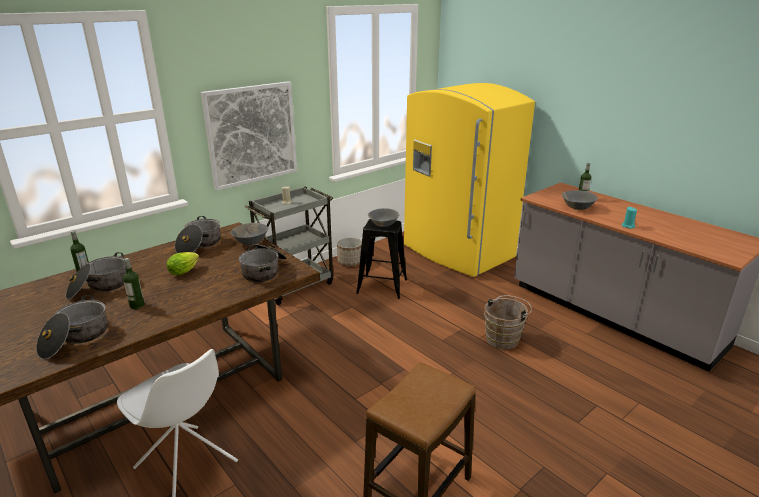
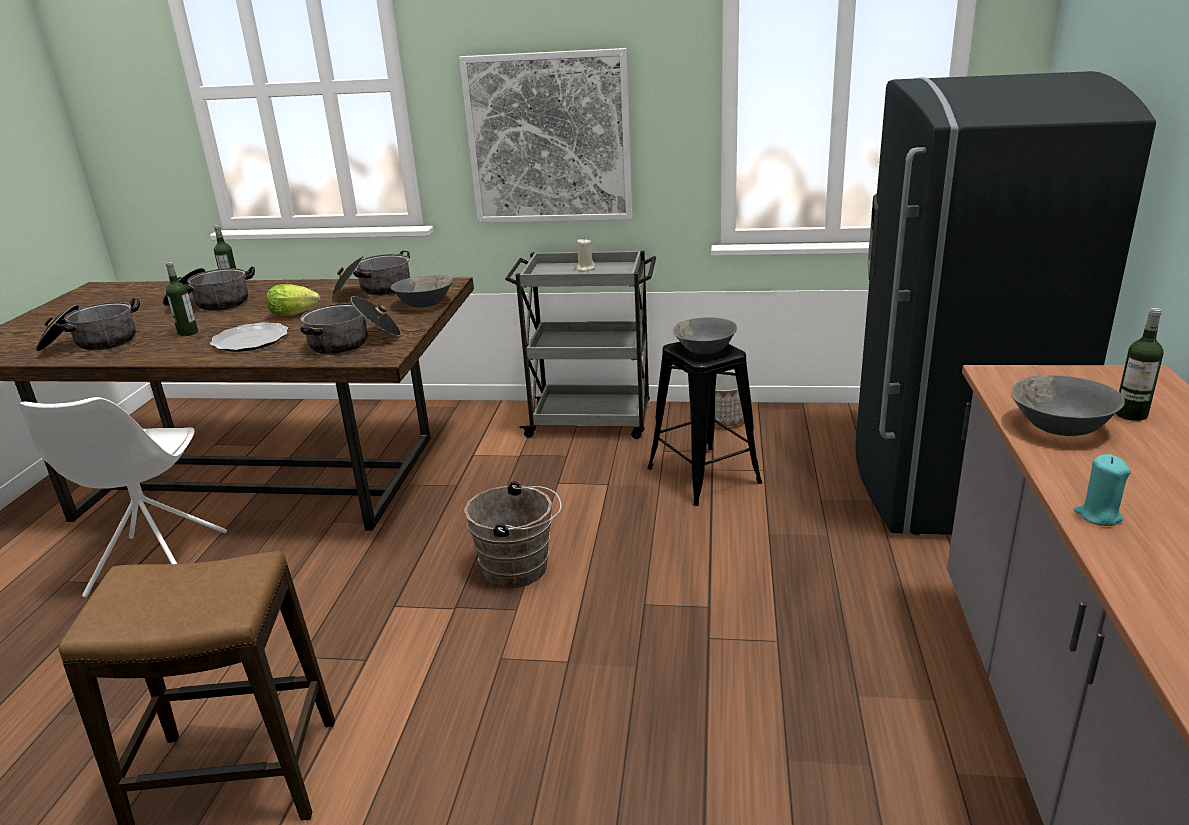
camera: 50 degrees right, 0 degrees up
yellow fridge [404,83,535,277] -> grey fridge [855,71,1156,535]
brown bucket [484,295,532,350] -> brown bucket moved to [464,481,562,588]
none -> plate [210,322,288,352]

